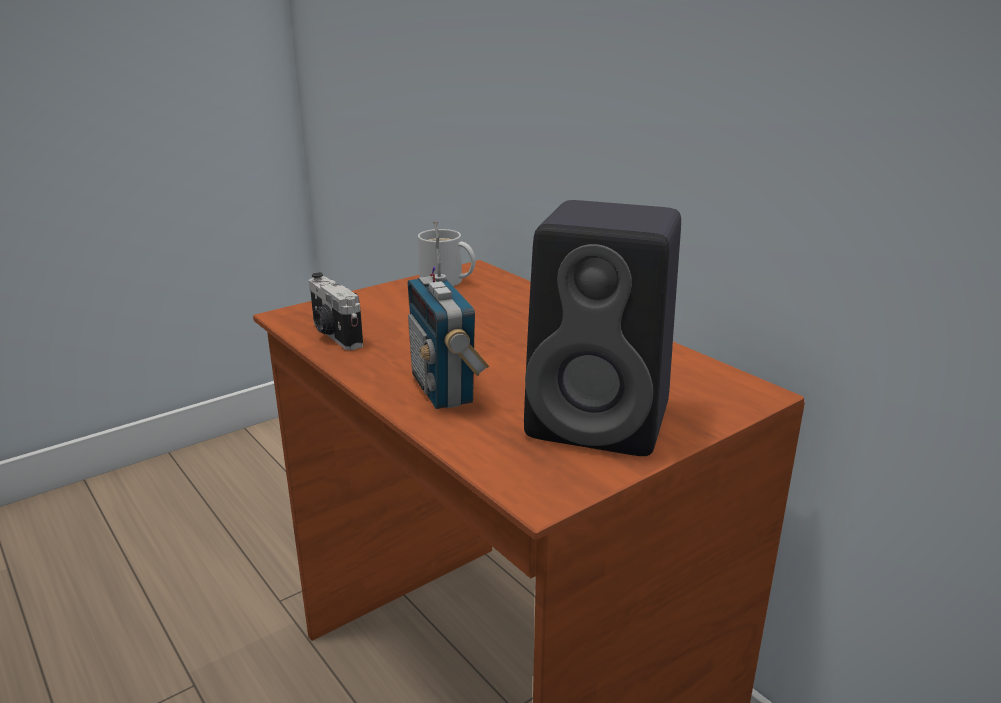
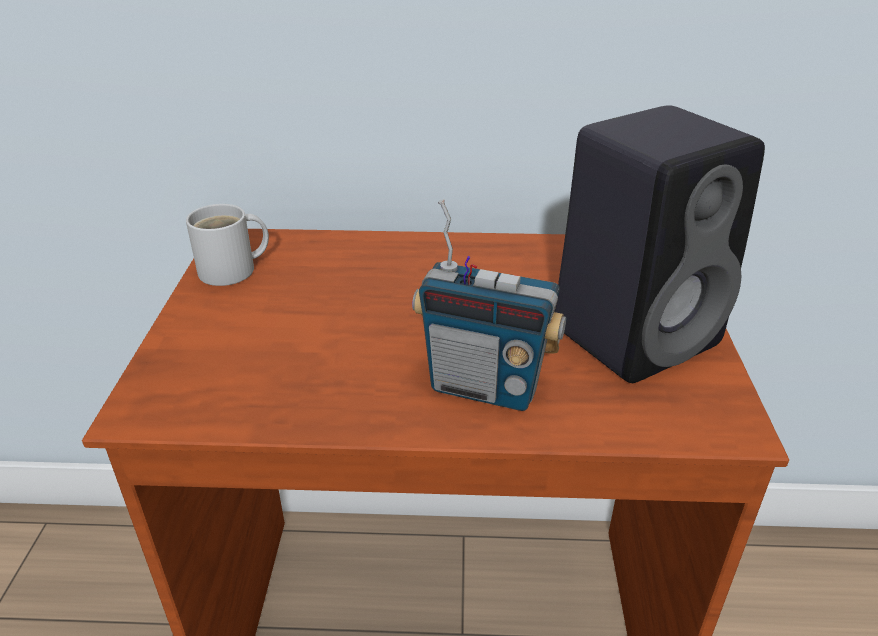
camera: 50 degrees left, 10 degrees up
camera [309,272,363,350] -> none

